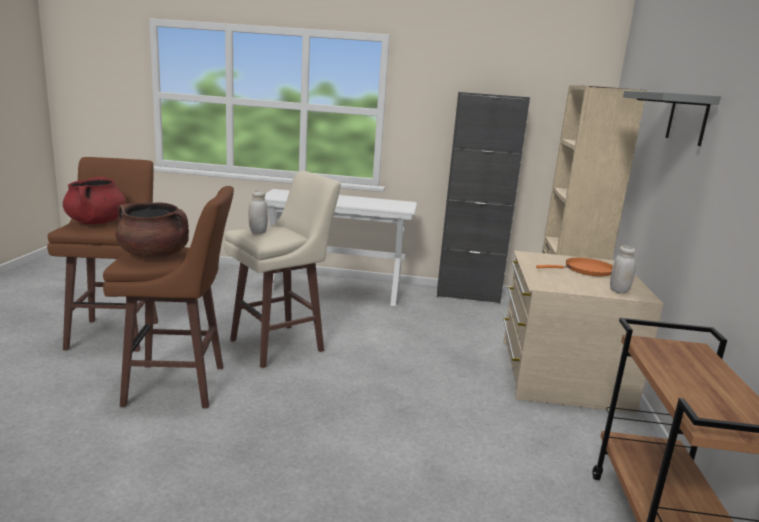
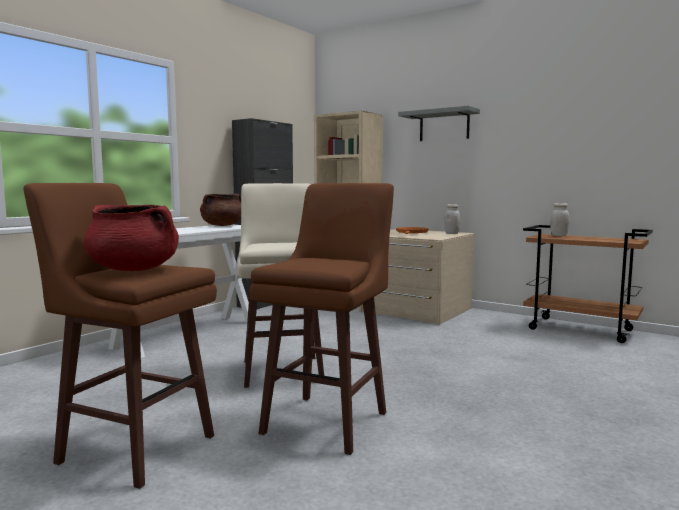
camera: 60 degrees left, 10 degrees down
brown cooking pot [115,202,189,258] -> brown cooking pot moved to [200,193,241,226]
white jar [248,190,268,234] -> white jar moved to [550,203,569,236]

